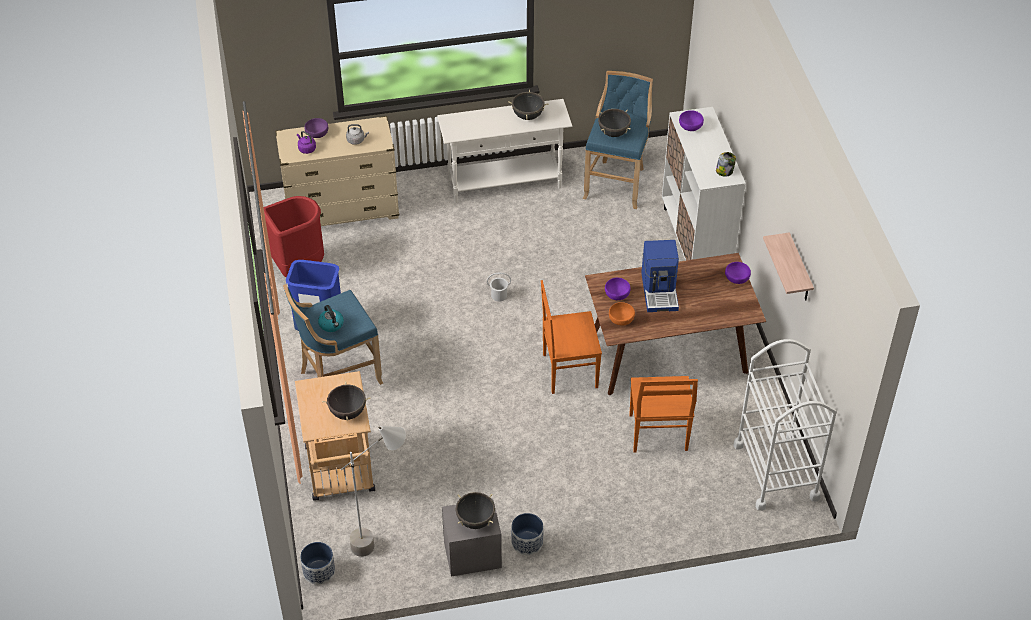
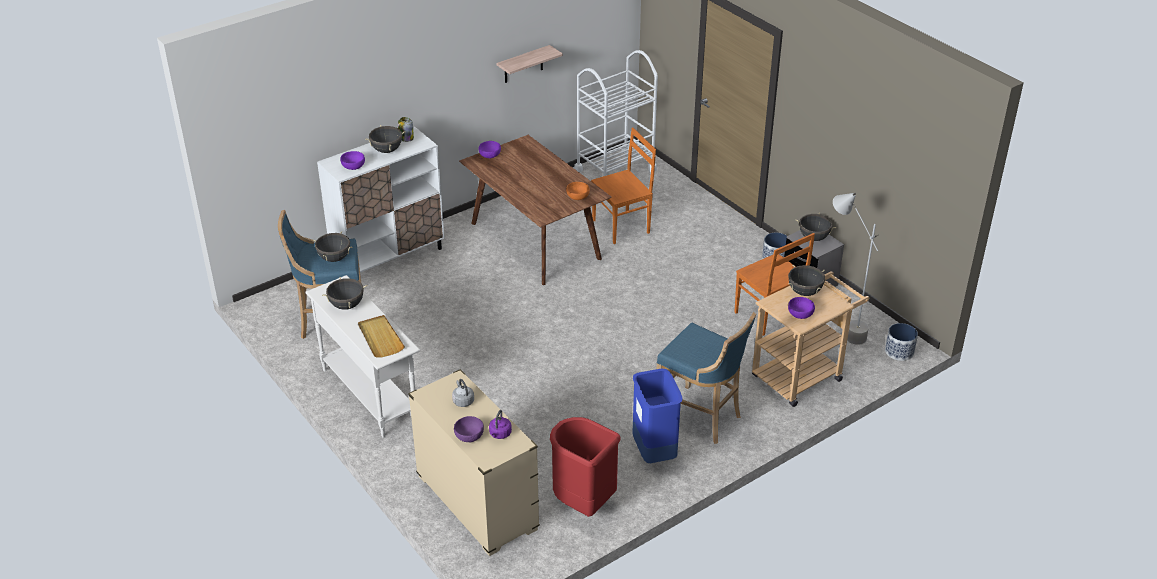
camera: 115 degrees left, 10 degrees down
kettle [318,305,344,332] -> none
white bucket [487,272,511,302] -> none
orange chair [541,280,602,394] -> orange chair moved to [734,233,815,336]
purple bowl [605,278,631,300] -> purple bowl moved to [788,297,815,319]
coffee machine [641,240,679,312] -> none
none -> beige tray [358,315,405,358]
none -> black cooking pot [365,125,406,153]

